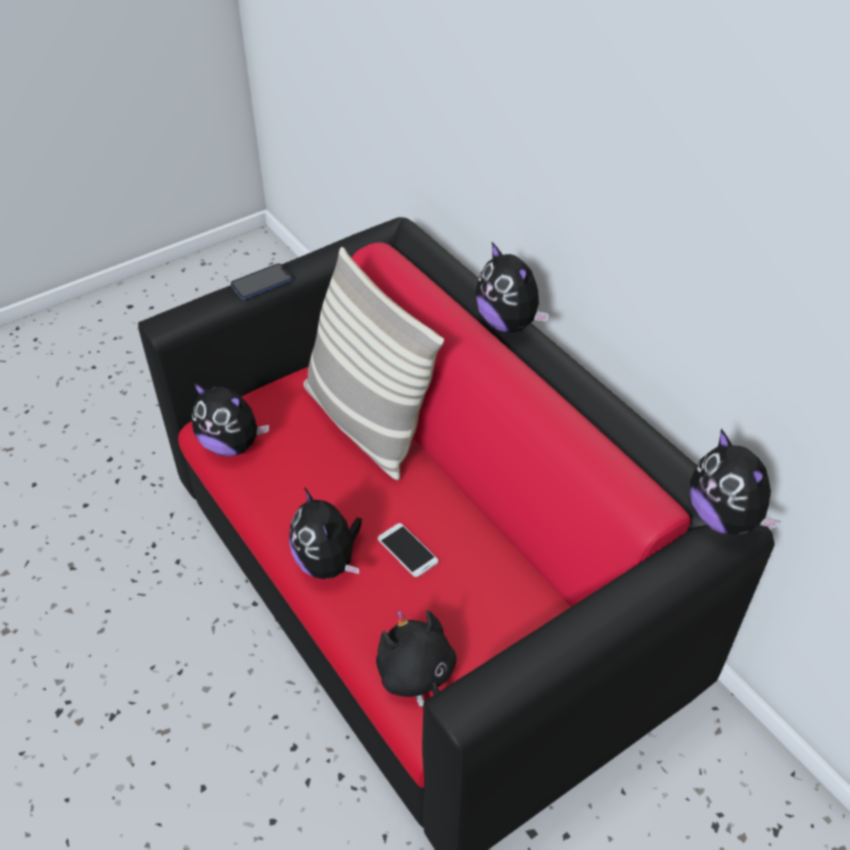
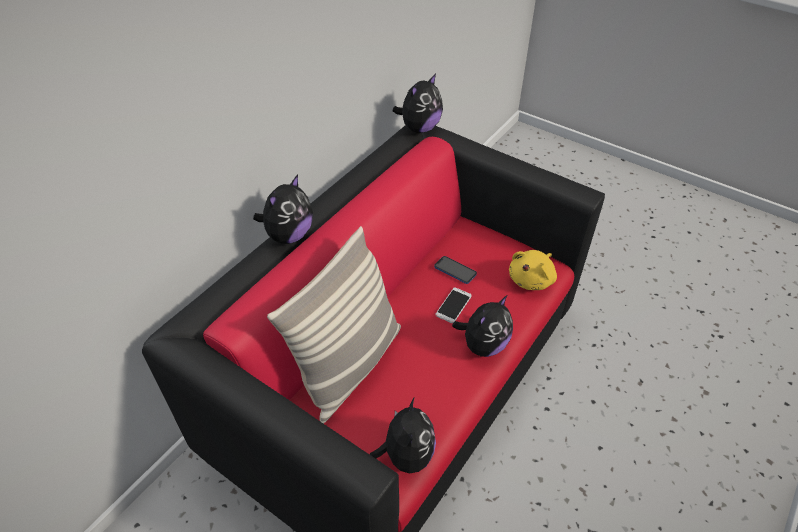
camera: 110 degrees left, 0 degrees up
phone [231,263,292,299] -> phone moved to [434,256,477,284]
black plush toy [376,610,457,707] -> yellow plush toy [509,250,557,290]

